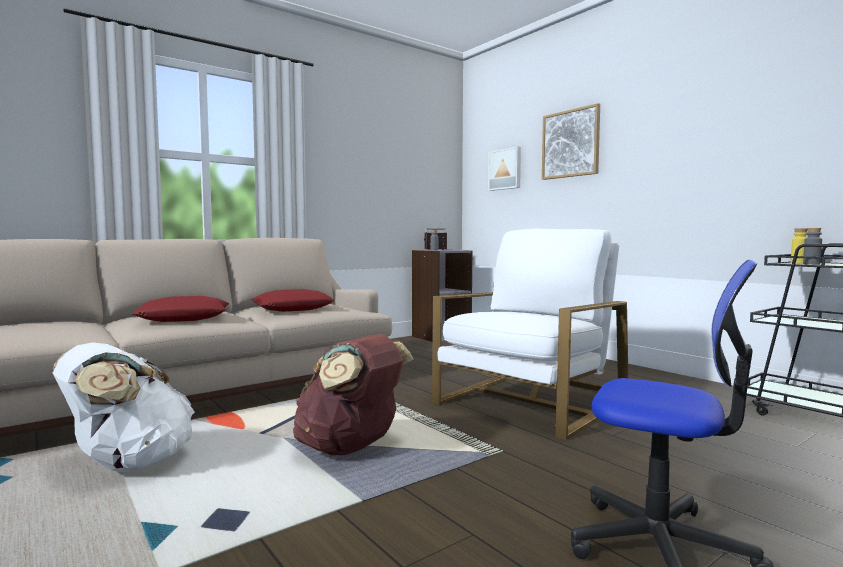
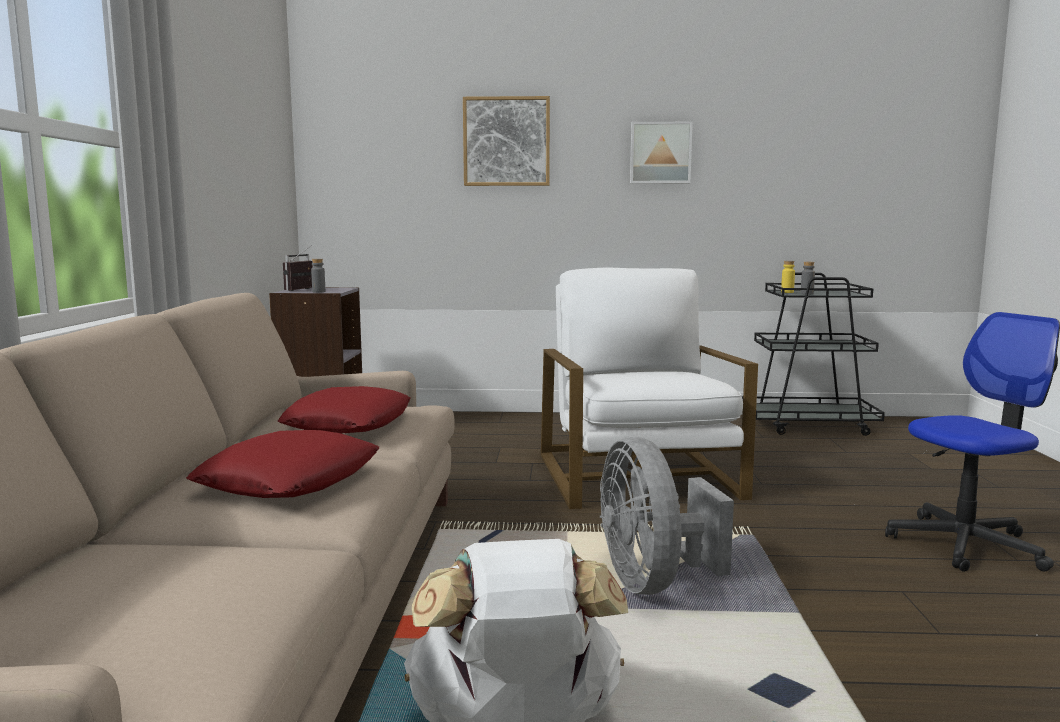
camera: 50 degrees left, 5 degrees up
brown backpack [293,334,414,455] -> grey fan [600,437,734,595]
picture [488,146,521,191] -> picture moved to [630,122,693,184]

